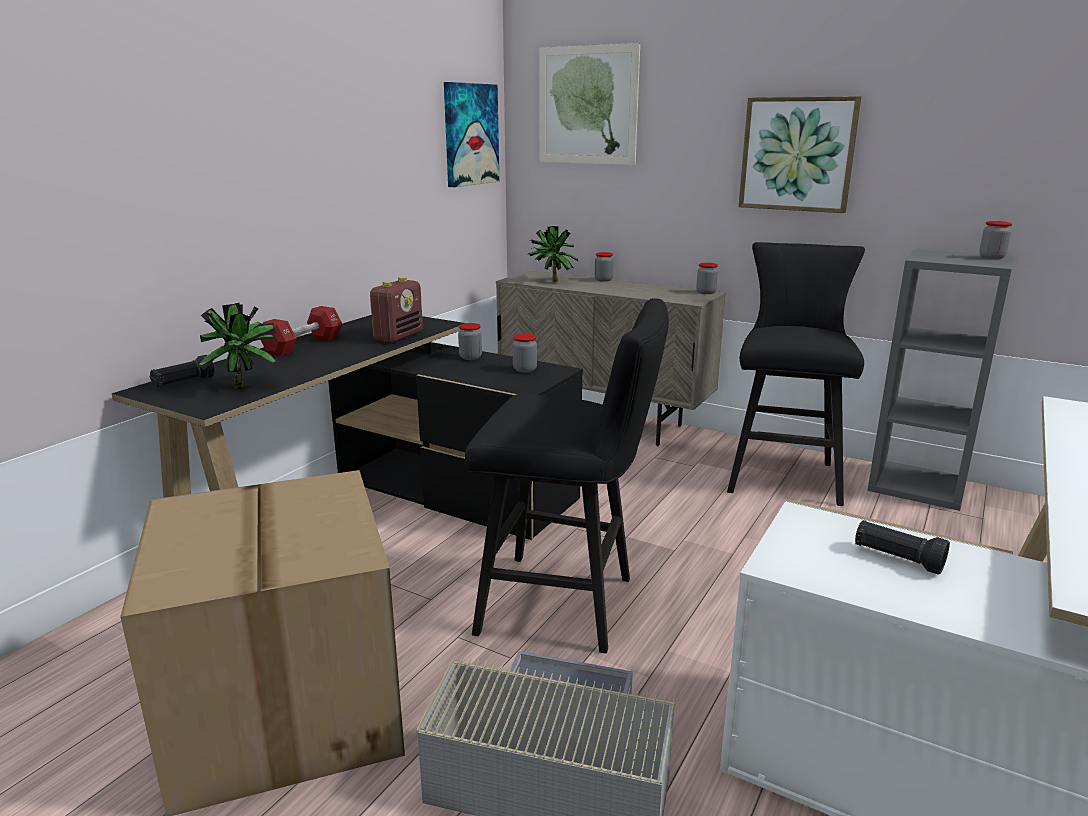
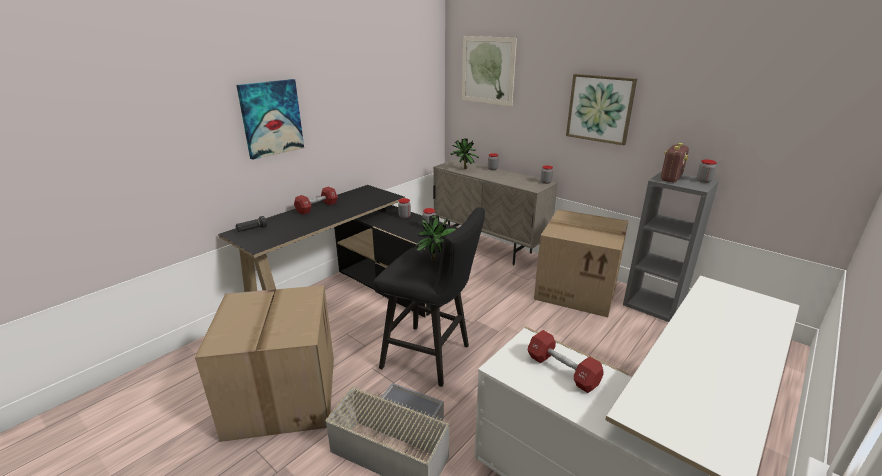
camera: 10 degrees right, 5 degrees up
potted plant [197,303,279,389] -> potted plant moved to [415,215,456,261]
radio [370,277,423,343] -> radio moved to [661,143,689,183]
picture [444,82,499,187] -> picture moved to [237,79,304,160]
black stool [727,242,865,506] -> cardboard box [534,209,629,317]
black flashlight [855,520,950,575] -> red dumbbell [527,330,604,393]

